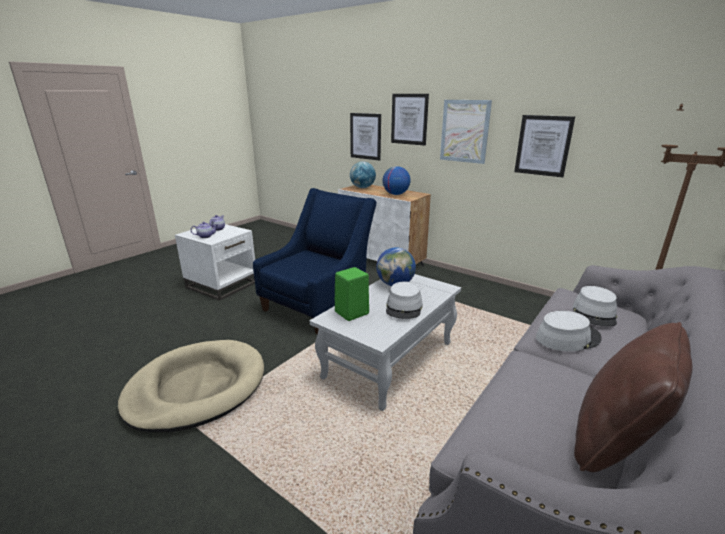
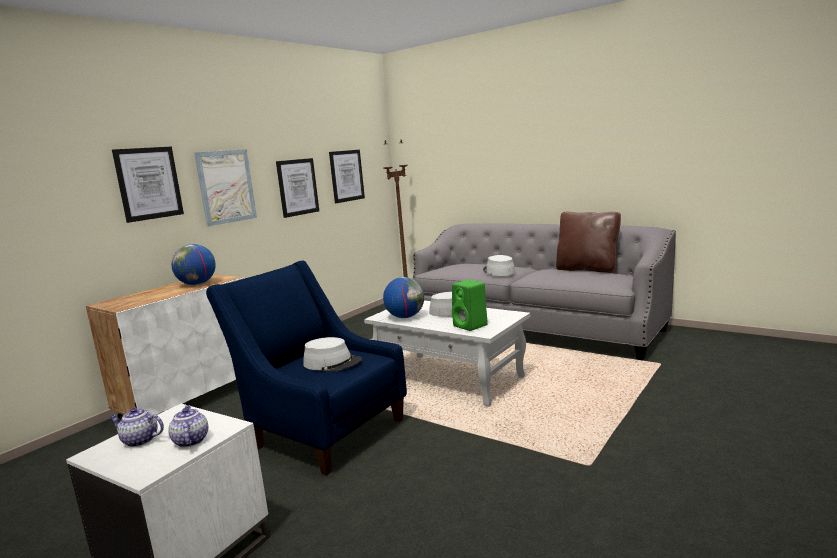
camera: 90 degrees left, 10 degrees down
beige dog bed [118,340,264,432] -> none
picture [350,113,381,161] -> picture moved to [329,150,365,203]
globe [350,161,376,188] -> none
grey hat [573,286,617,326] -> grey hat moved to [303,337,362,372]

